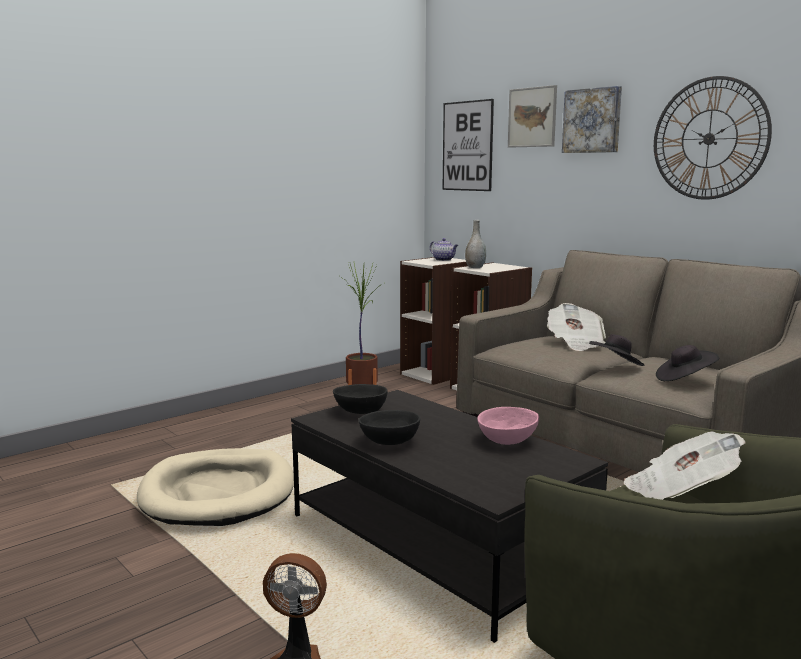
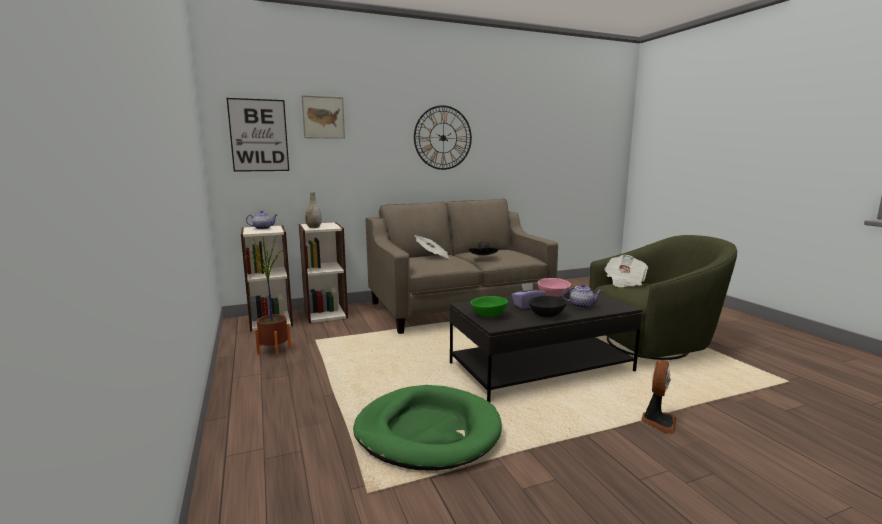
camera: 70 degrees left, 0 degrees up
beige dog bed [137,448,294,526] -> green dog bed [353,385,502,471]
black bowl [333,384,387,414] -> green bowl [470,296,508,317]
picture [562,86,622,153] -> none
black hat [656,345,719,381] -> none
none -> purple tissue box [512,282,545,309]
none -> teapot [562,284,602,308]

